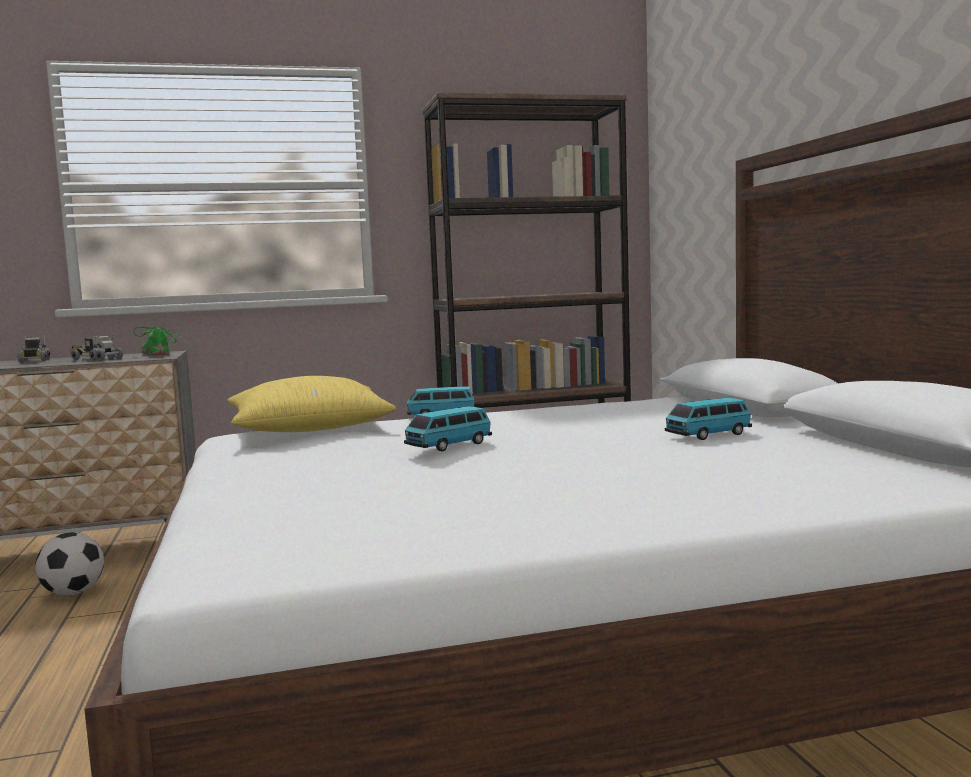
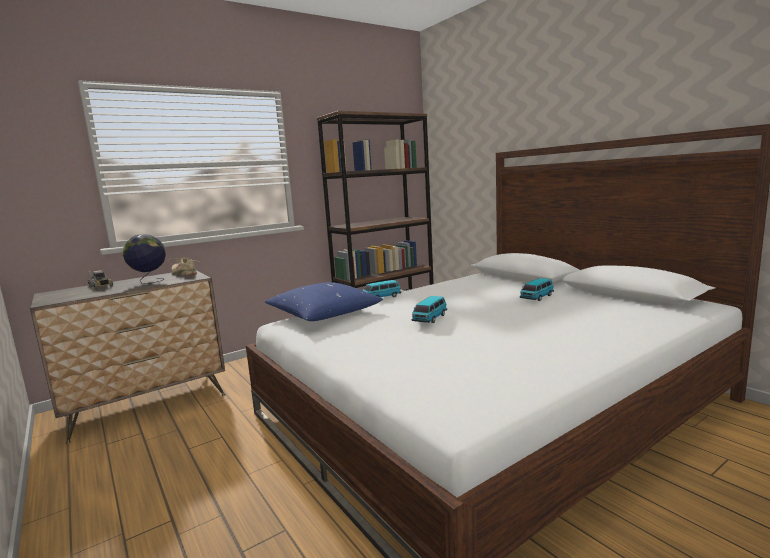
camera: 20 degrees left, 5 degrees up
football [35,532,104,595] -> none
toy truck [70,334,123,361] -> globe [123,234,166,284]
green shoe [133,327,181,355] -> beige shoe [168,257,199,276]
yellow pillow [228,376,396,432] -> blue pillow [265,282,383,321]

